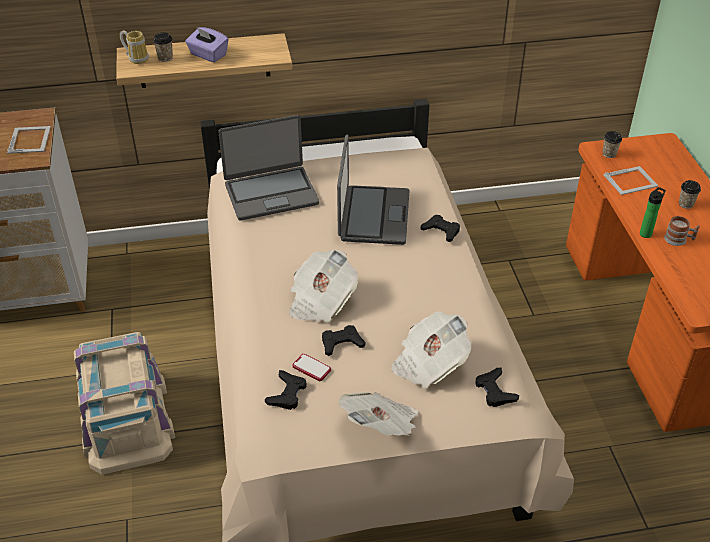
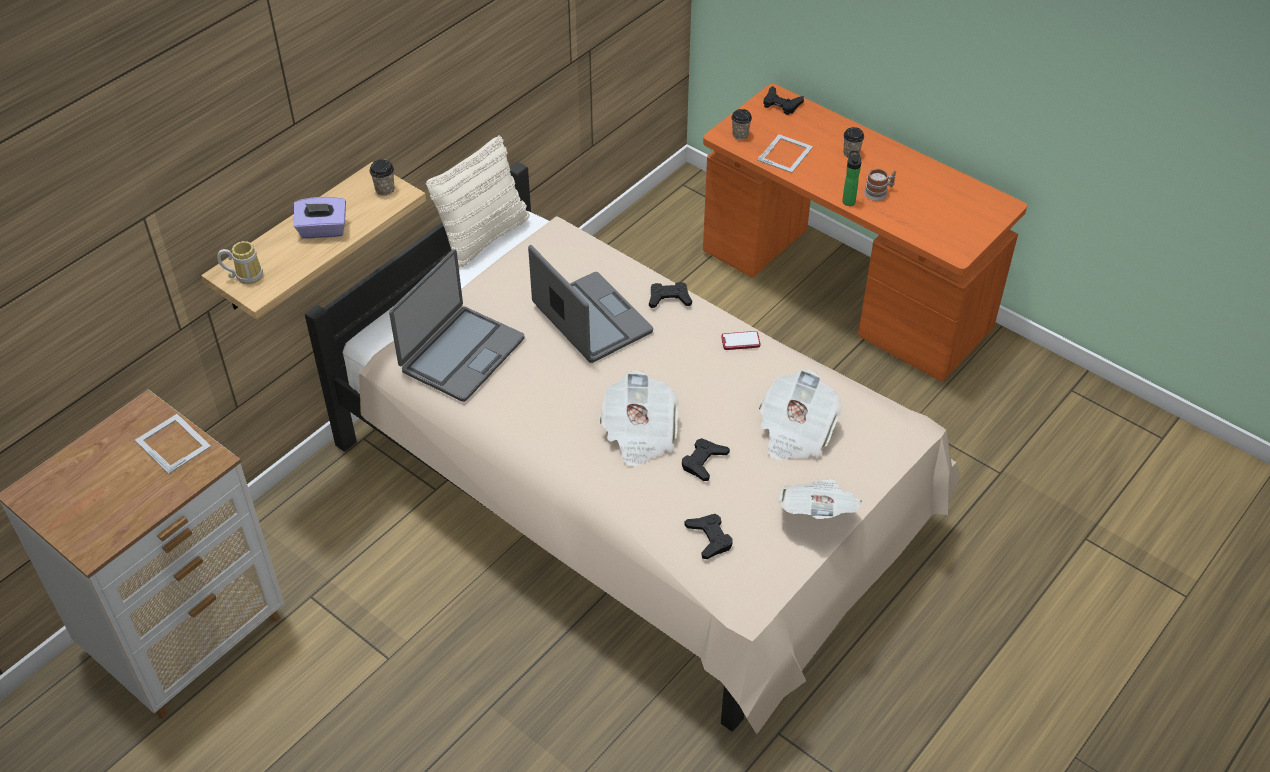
camera: 40 degrees left, 5 degrees up
beige storage box [74,332,175,475] -> none
cup [153,32,173,62] -> cup moved to [370,159,394,196]
phone [292,354,331,381] -> phone moved to [722,331,760,350]
black game controller [475,368,519,407] -> black game controller moved to [763,86,804,115]
none -> beige pillow [426,135,530,267]

